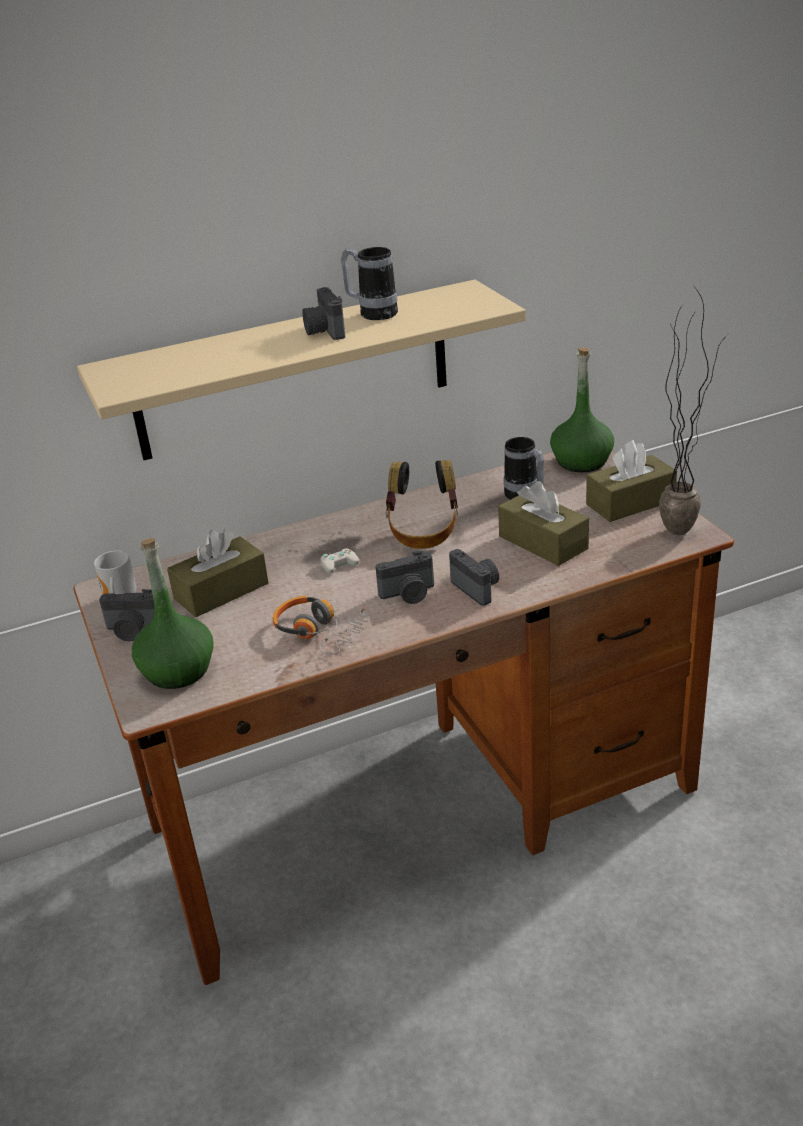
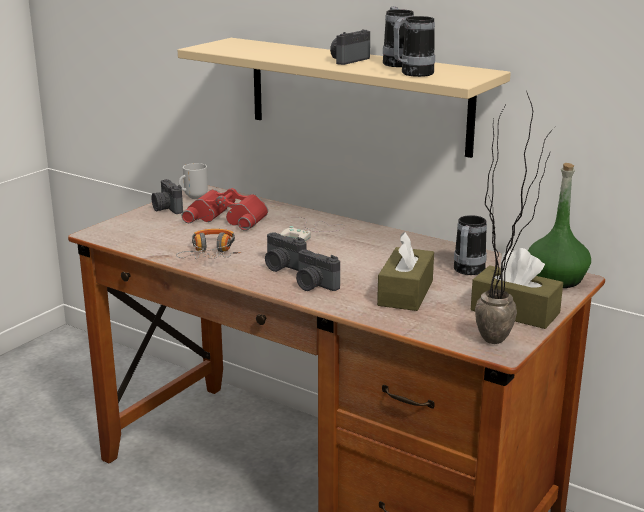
camera: 55 degrees right, 10 degrees down
green bottle [132,538,214,689] -> none
brown tissue box [167,529,269,617] -> red binoculars [182,188,268,231]
headphones [386,460,458,549] -> none
camera [449,549,499,606] -> camera turned 105 degrees clockwise [296,250,340,291]
none -> mug [393,16,435,77]

